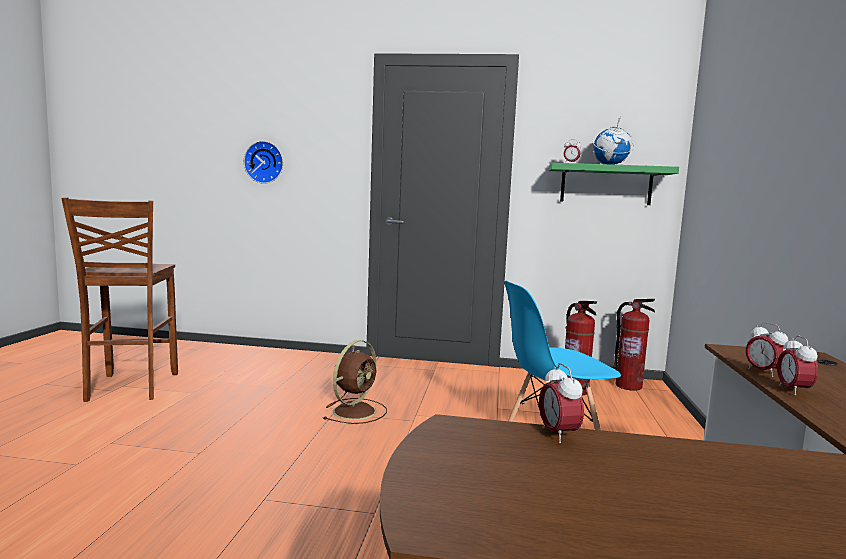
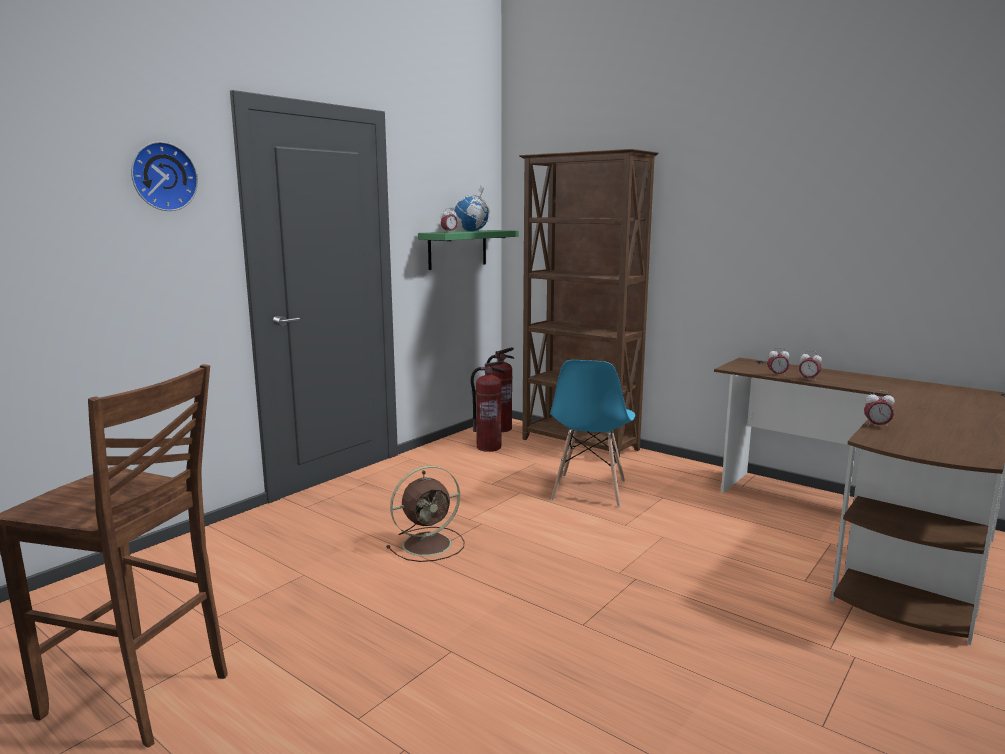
camera: 60 degrees left, 5 degrees up
wall clock [244,141,283,184] -> wall clock moved to [131,141,198,211]
brown fan [323,340,387,424] -> brown fan turned 90 degrees clockwise [386,466,465,562]
none -> brown bookcase [519,149,659,463]

